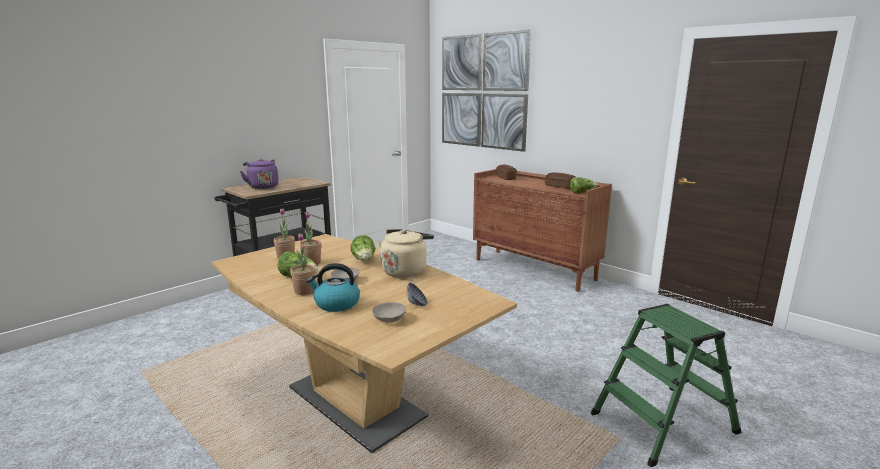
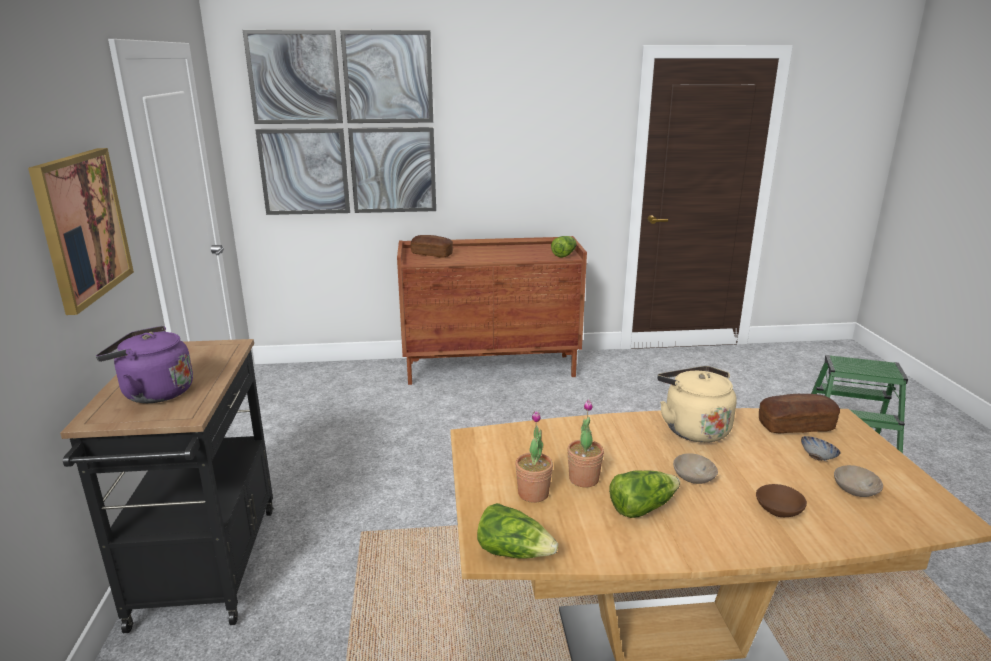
camera: 50 degrees left, 5 degrees up
potted plant [290,233,315,295] -> none
kettle [306,263,360,312] -> brown bowl [756,484,807,517]
lettuce [350,235,375,261] -> lettuce moved to [477,503,558,559]
bread [545,172,575,189] -> bread moved to [759,394,840,433]
none -> picture [28,148,134,315]

